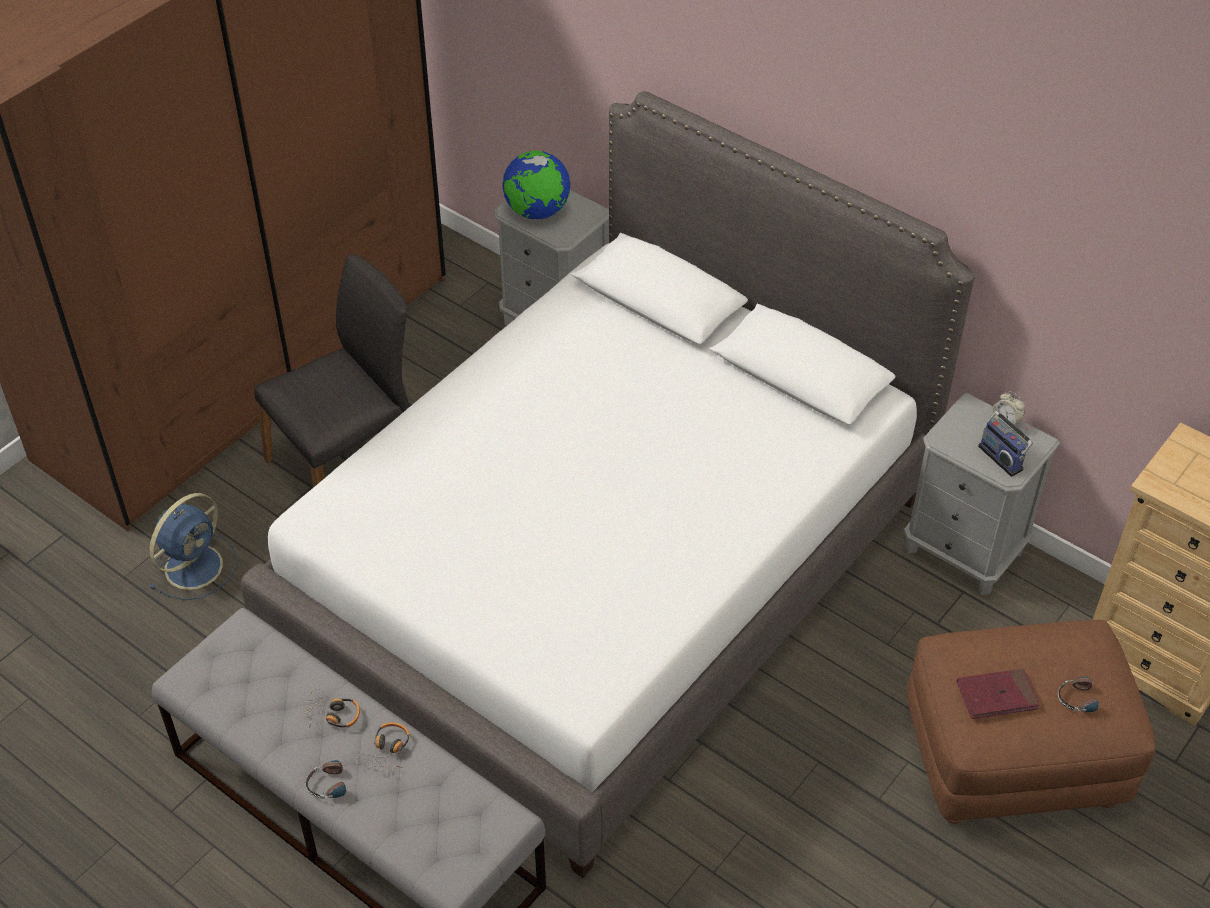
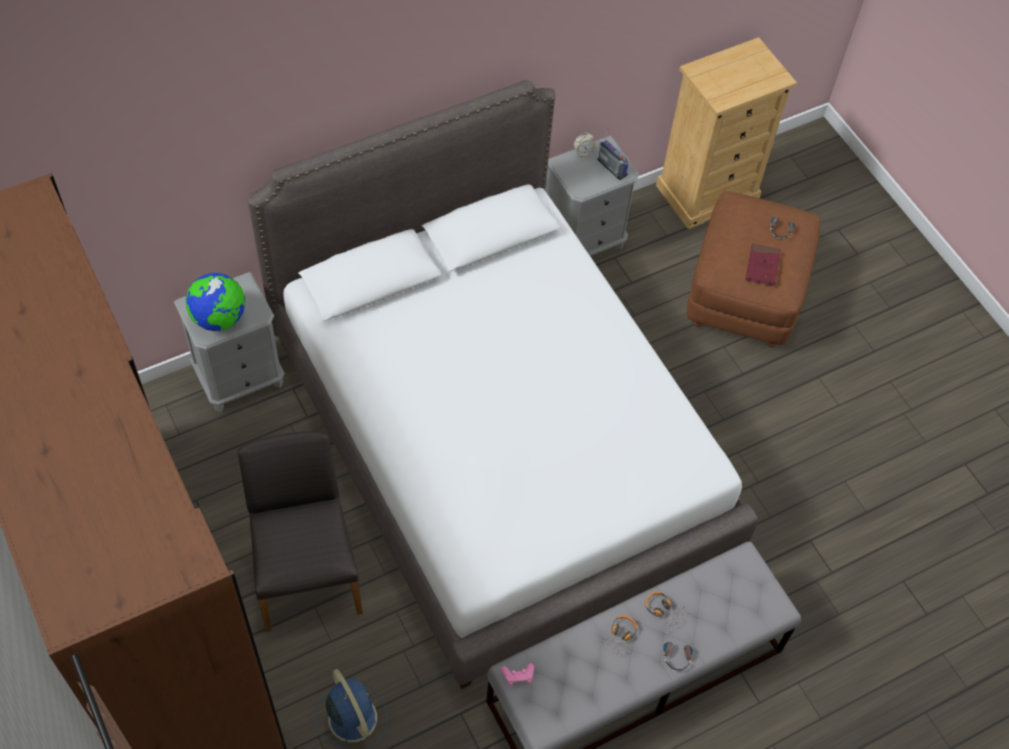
camera: 70 degrees left, 10 degrees up
radio [978,411,1033,477] -> radio turned 120 degrees counterclockwise [597,129,628,180]
none -> pink game controller [501,663,534,687]

